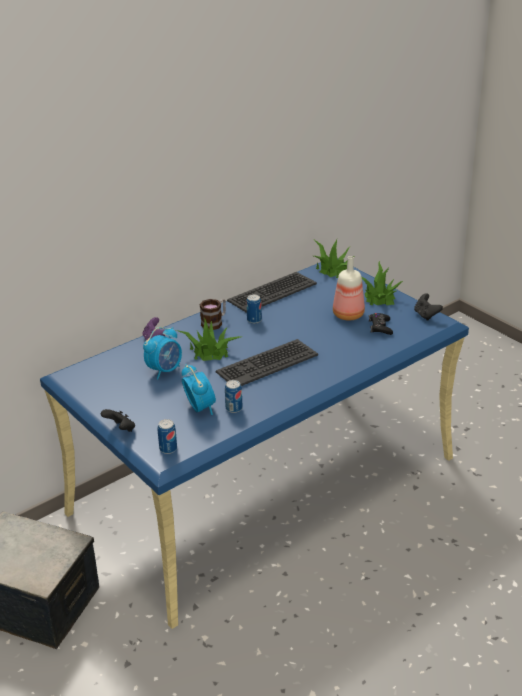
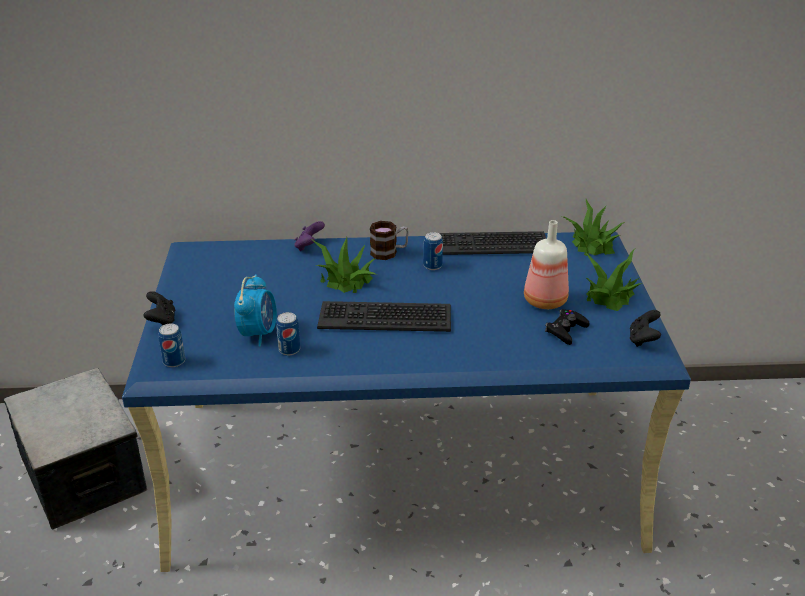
camera: 35 degrees right, 0 degrees up
alarm clock [143,327,182,379] -> none

